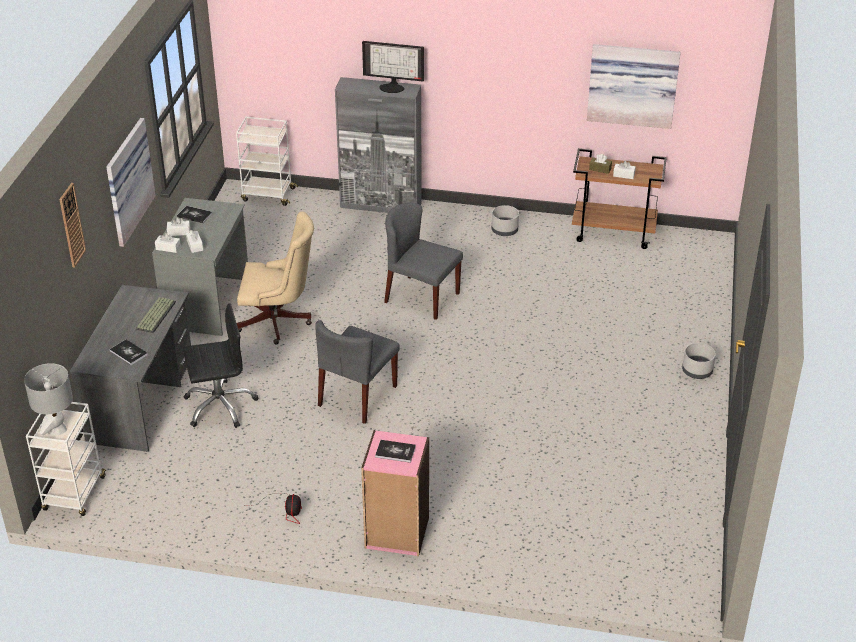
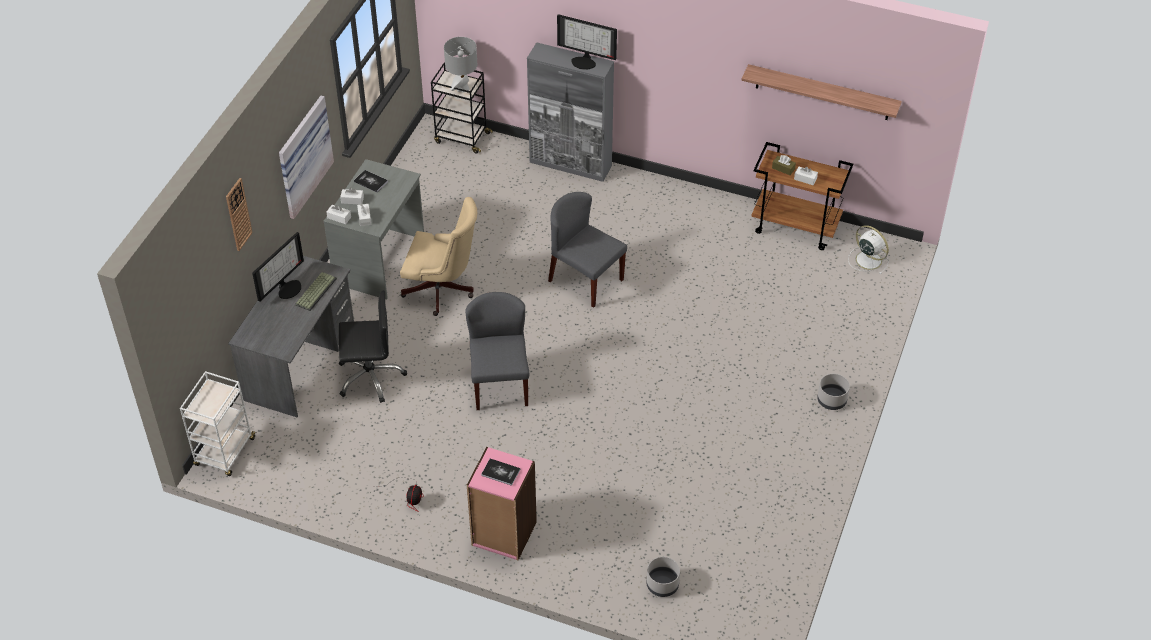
camera: 10 degrees right, 10 degrees up
grey table lamp [24,363,73,436] -> grey table lamp moved to [444,37,477,92]
book [109,340,148,365] -> none
white cart [236,117,298,206] -> black cart [431,63,493,154]
grey chair [315,320,400,424] -> grey chair turned 135 degrees clockwise [466,292,529,410]
grey planter [492,205,519,236] -> grey planter moved to [647,557,680,597]
picture [587,44,681,129] -> shelf [741,64,902,120]
none -> monitor [252,232,304,302]
none -> white fan [848,225,889,274]

